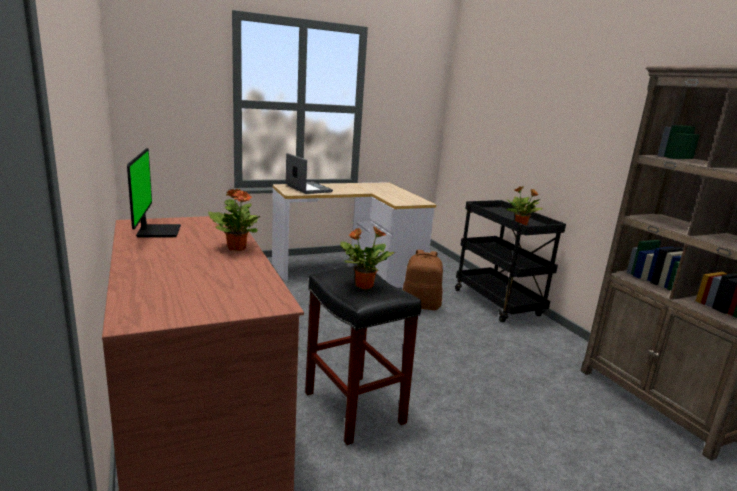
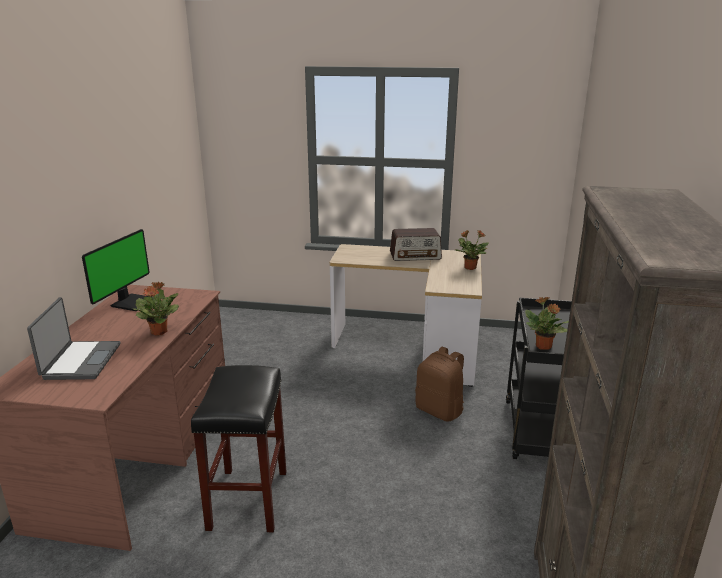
camera: 35 degrees right, 5 degrees up
laptop [286,153,333,194] -> laptop moved to [27,297,121,380]
potted plant [340,226,395,289] -> potted plant moved to [455,230,489,270]
none -> radio [390,228,442,261]

